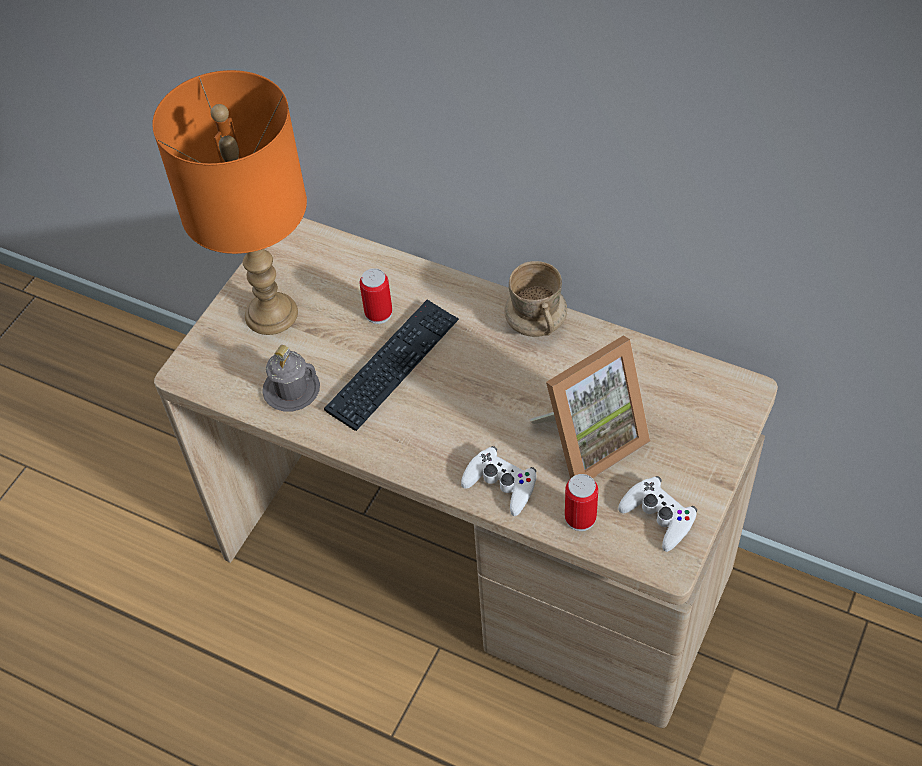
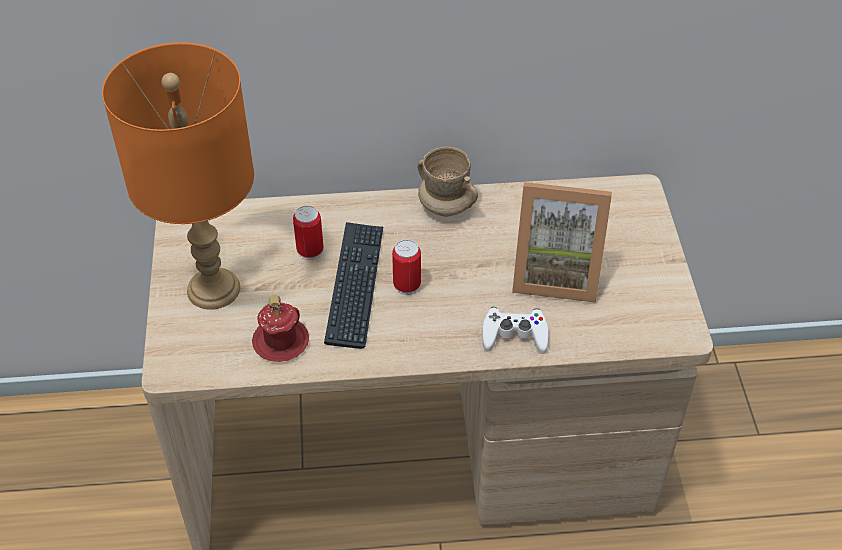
camera: 35 degrees left, 5 degrees down
grey mug [262,345,320,411] -> red mug [252,295,309,362]
picture frame [529,335,650,479] -> picture frame turned 75 degrees clockwise [512,182,612,303]
can [565,474,598,531] -> can moved to [392,240,421,295]
white game controller [618,476,697,552] -> none

